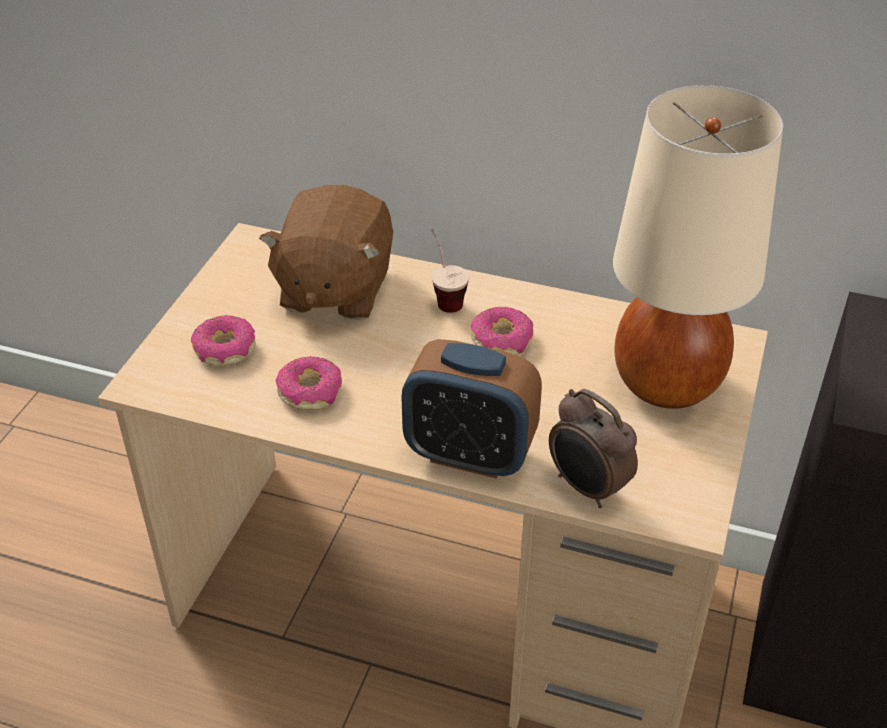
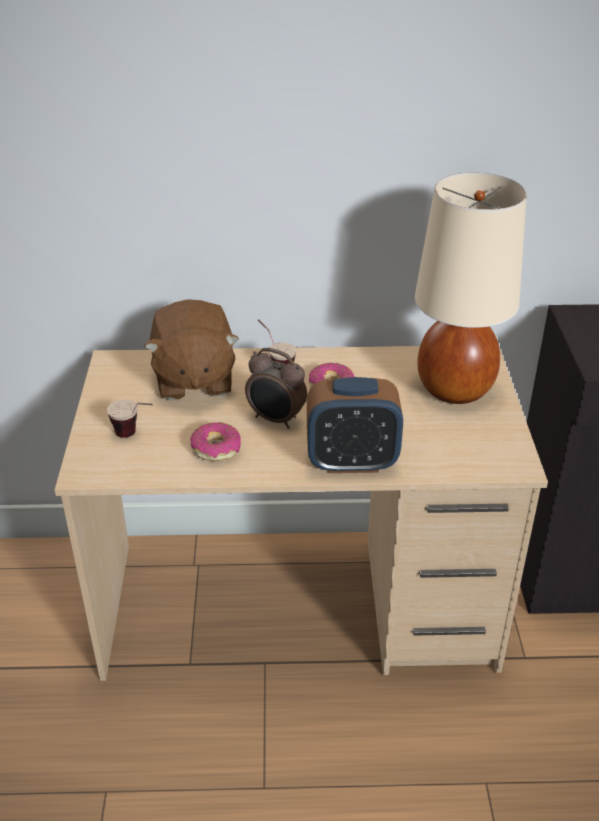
camera: 20 degrees left, 5 degrees down
donut [191,315,256,366] -> cup [107,400,153,438]
alarm clock [549,389,638,508] -> alarm clock moved to [245,348,307,429]

